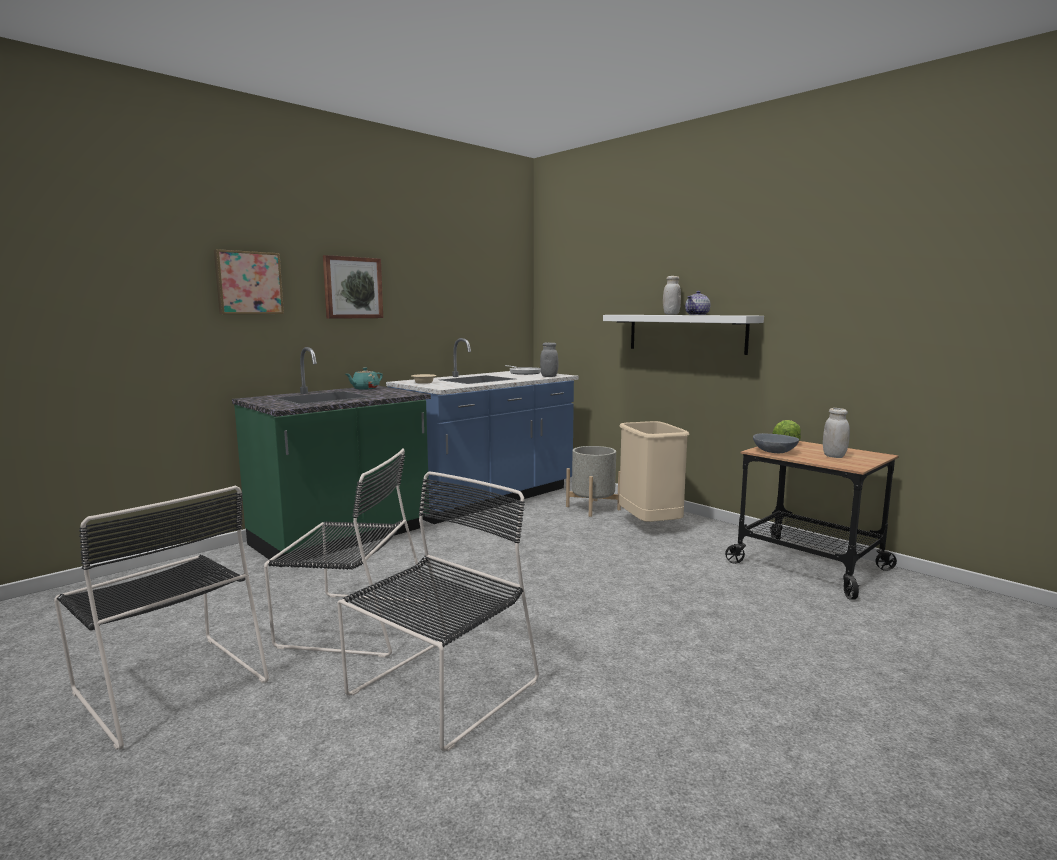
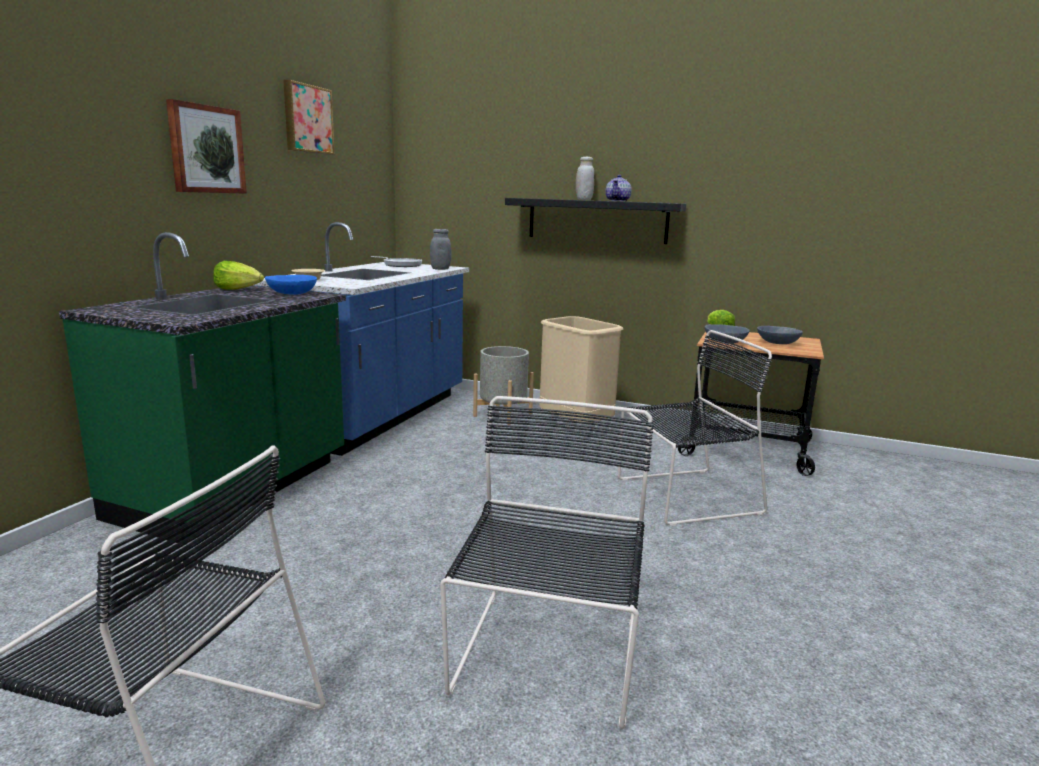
camera: 25 degrees left, 5 degrees up
picture [214,249,284,314] -> picture moved to [283,80,335,155]
black chair [264,448,428,658] -> black chair moved to [618,330,772,526]
turquoise teapot [346,368,383,390] -> lettuce [213,261,264,290]
white shelf [603,315,764,355] -> black shelf [505,198,686,244]
white jar [823,408,850,458] -> grey bowl [757,326,803,344]
none -> blue bowl [265,275,317,295]

